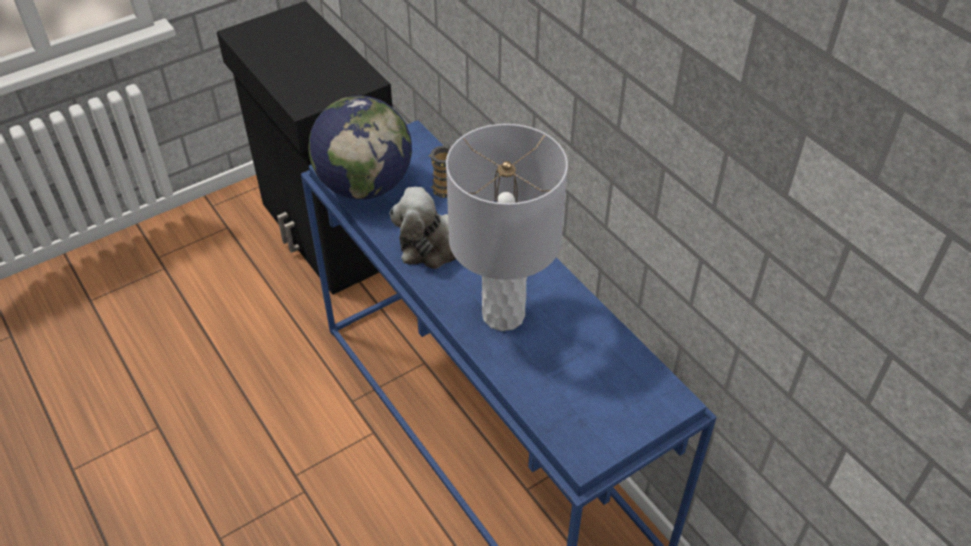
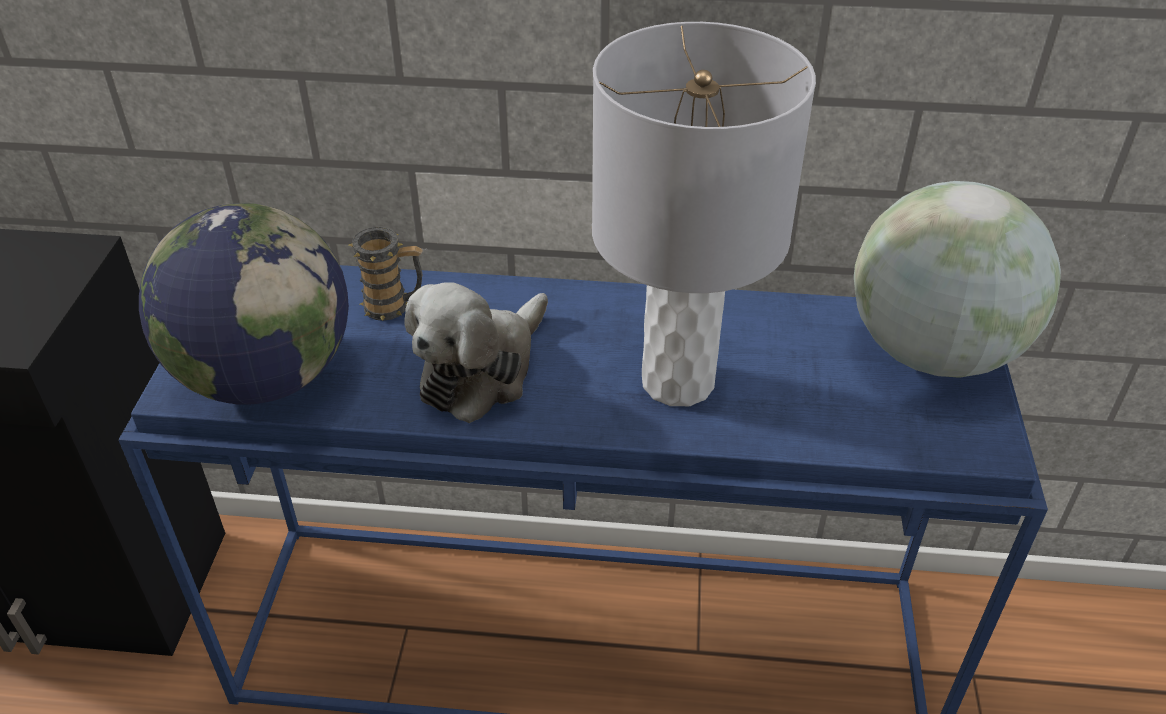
camera: 50 degrees left, 5 degrees down
none -> globe [854,181,1061,378]

